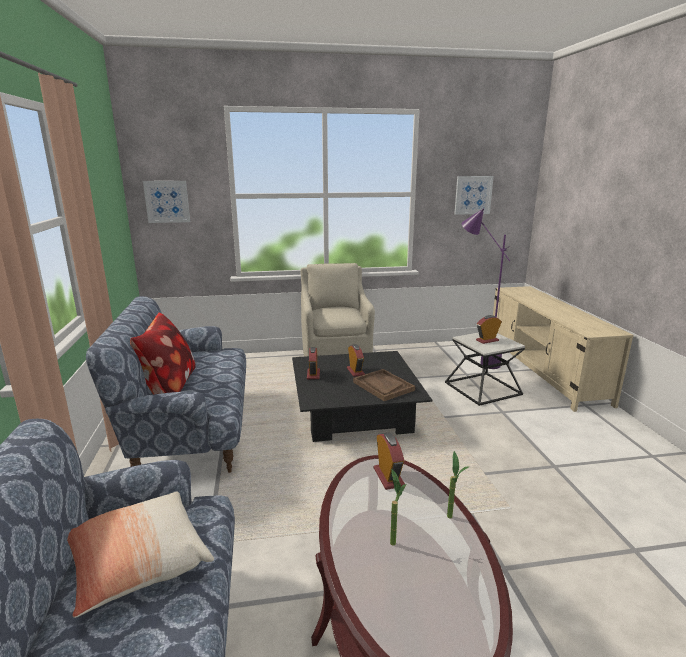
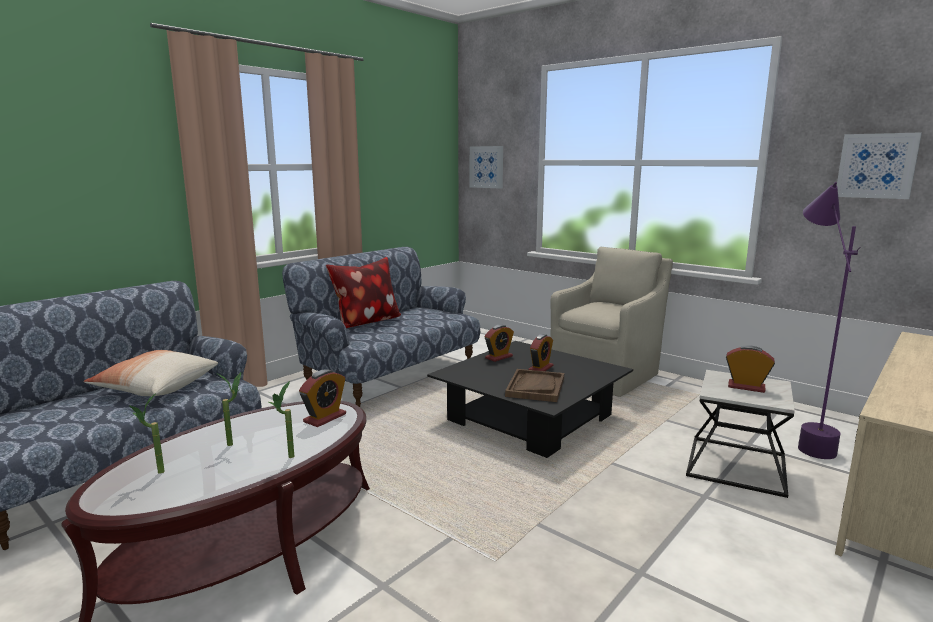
camera: 50 degrees right, 5 degrees down
none -> potted plant [129,393,164,474]

